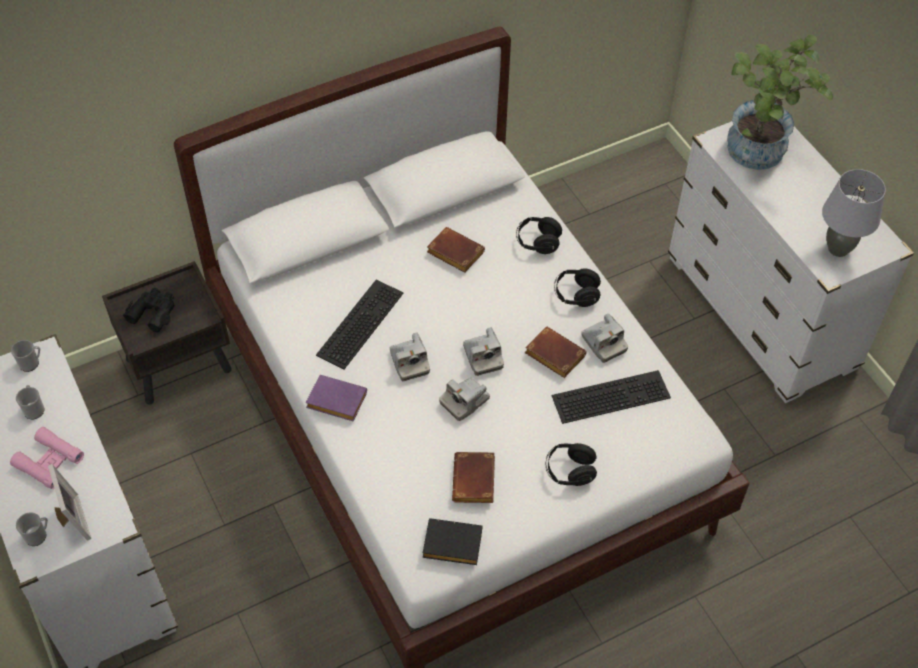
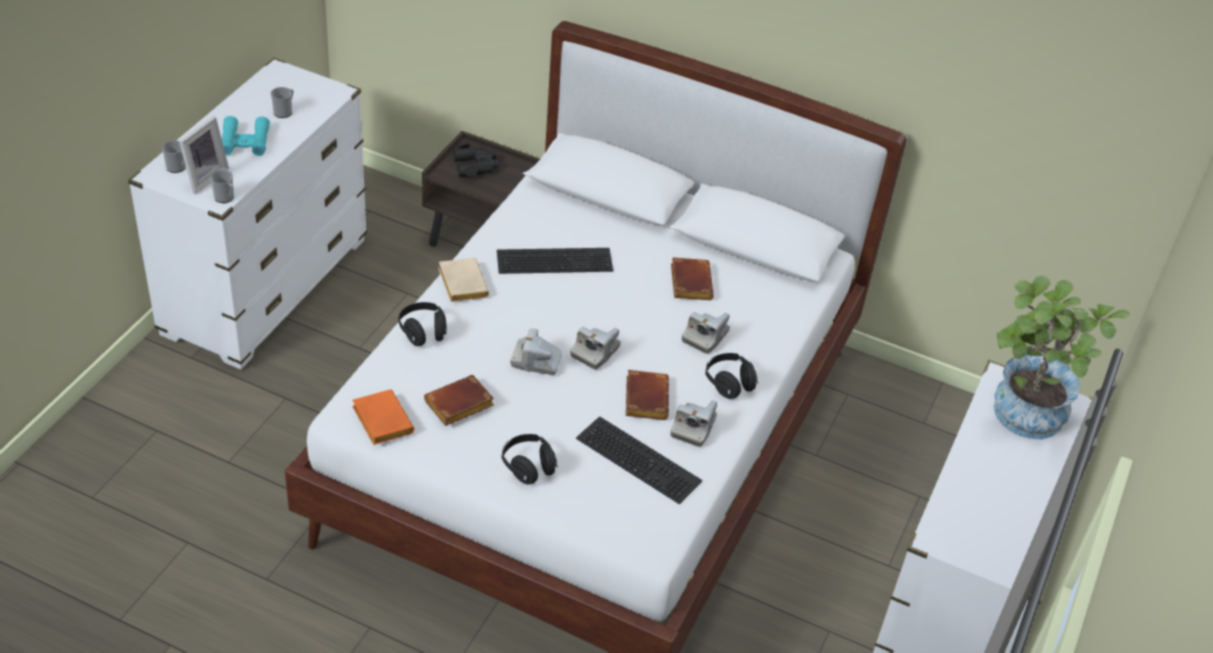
camera: 50 degrees right, 10 degrees down
pink binoculars [10,427,84,489] -> turquoise binoculars [222,116,270,156]
mug [11,340,40,372] -> mug moved to [210,170,234,203]
purple book [306,375,367,422] -> beige book [438,258,490,302]
camera [390,332,430,381] -> camera moved to [682,312,730,354]
black book [423,518,483,565] -> orange book [352,389,415,445]
black headphones [516,217,562,254] -> black headphones moved to [398,302,447,346]
grey table lamp [822,169,886,257] -> none

